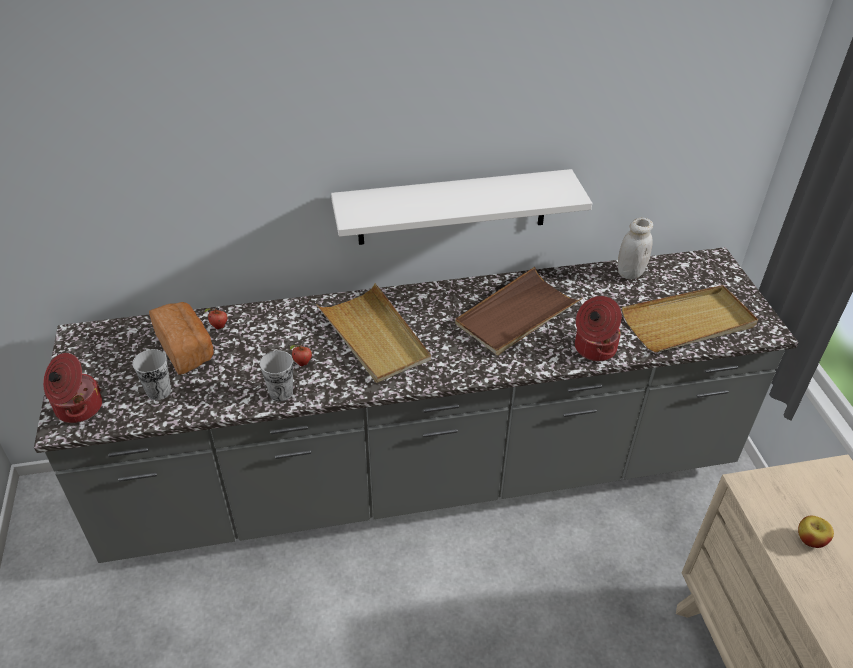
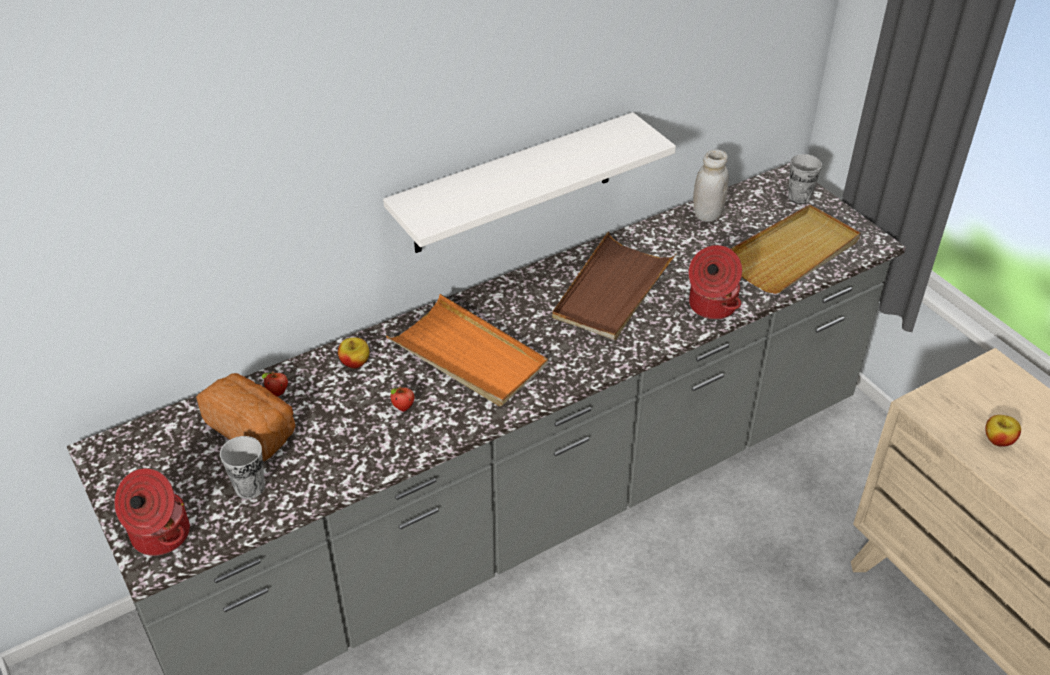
camera: 20 degrees left, 0 degrees up
cup [260,351,293,401] -> cup moved to [788,154,822,204]
beige tray [316,283,431,383] -> orange tray [386,294,548,406]
none -> apple [338,337,369,369]

